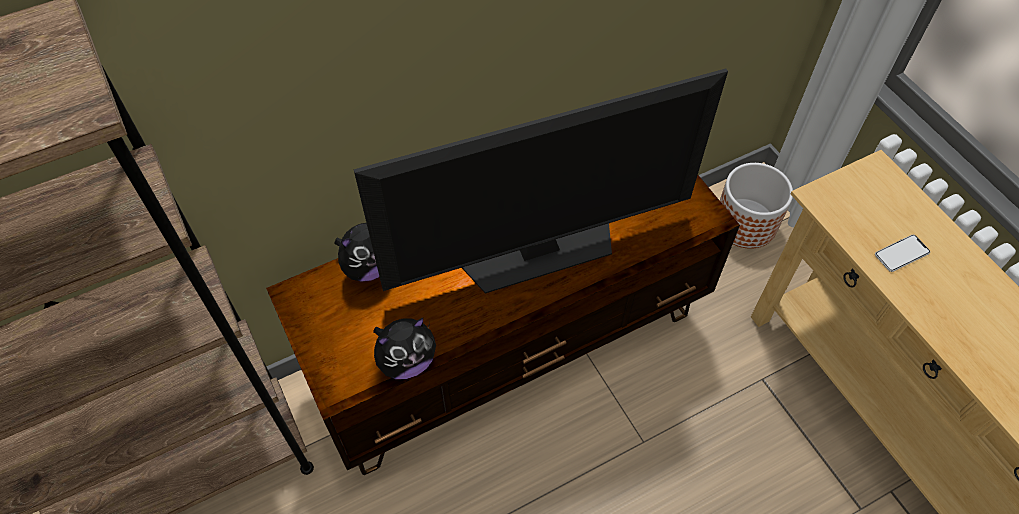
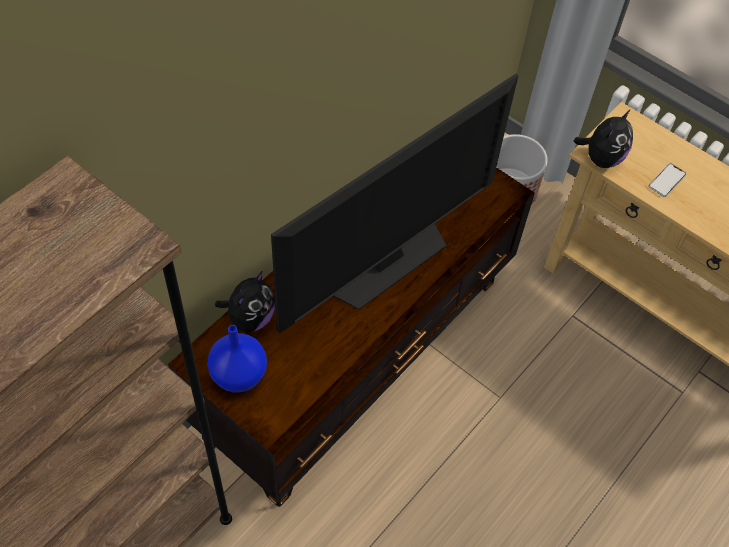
camera: 25 degrees left, 0 degrees up
plush toy [373,318,436,379] -> plush toy moved to [574,109,633,168]
none -> blue vase [207,325,267,393]

